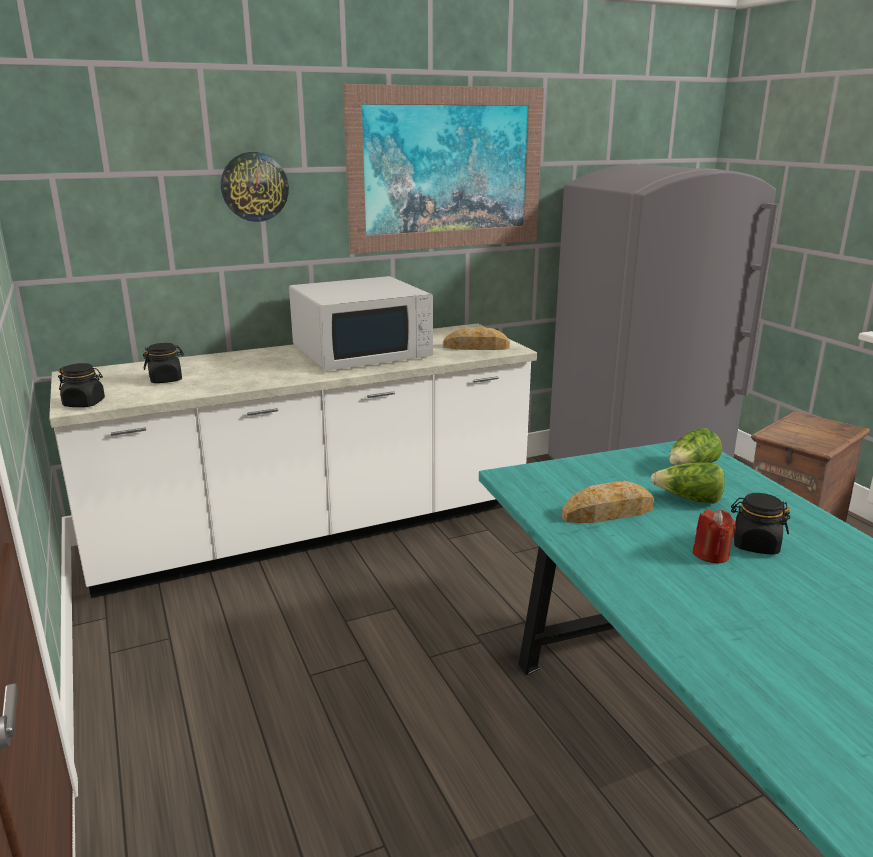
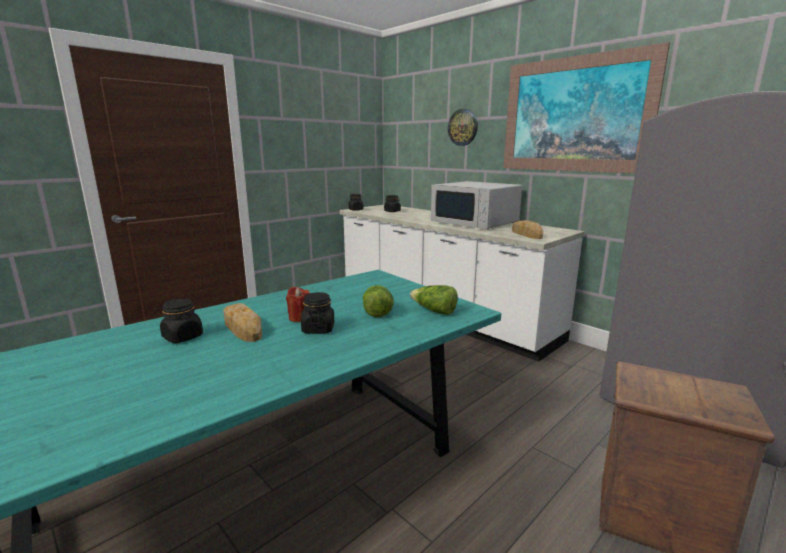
camera: 70 degrees right, 5 degrees down
bread [562,480,654,523] -> bread moved to [223,303,262,342]
none -> black jar [160,299,203,343]

